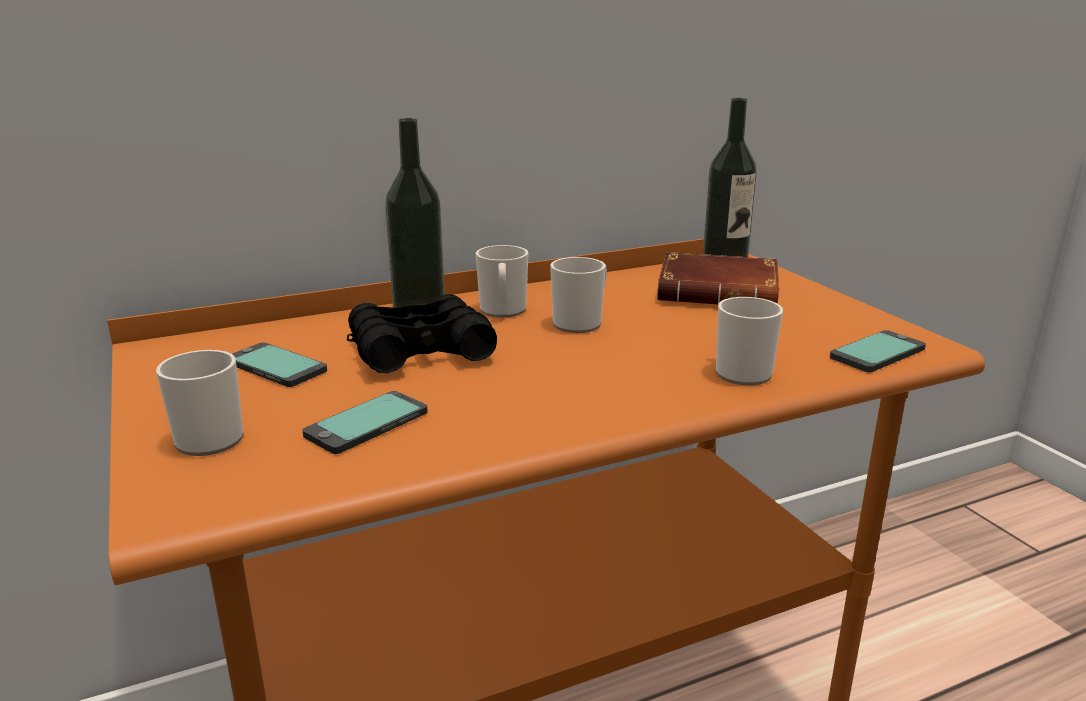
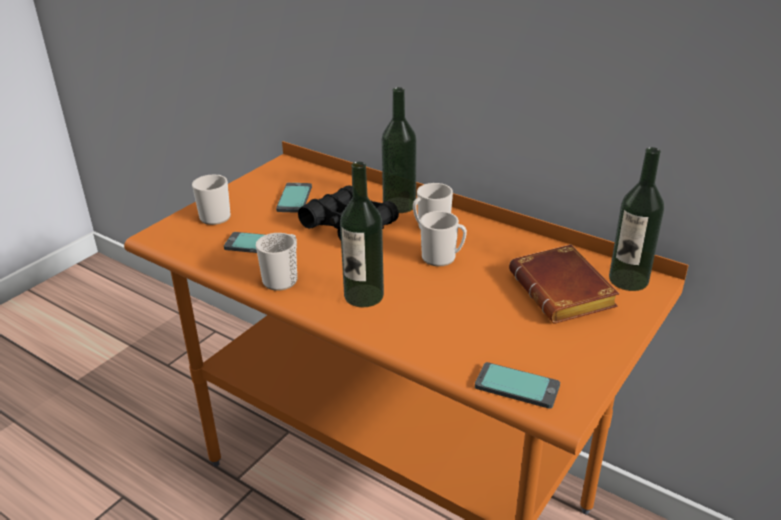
camera: 60 degrees right, 10 degrees up
mug [716,297,783,386] -> mug moved to [256,233,297,291]
none -> bottle [340,162,384,307]

